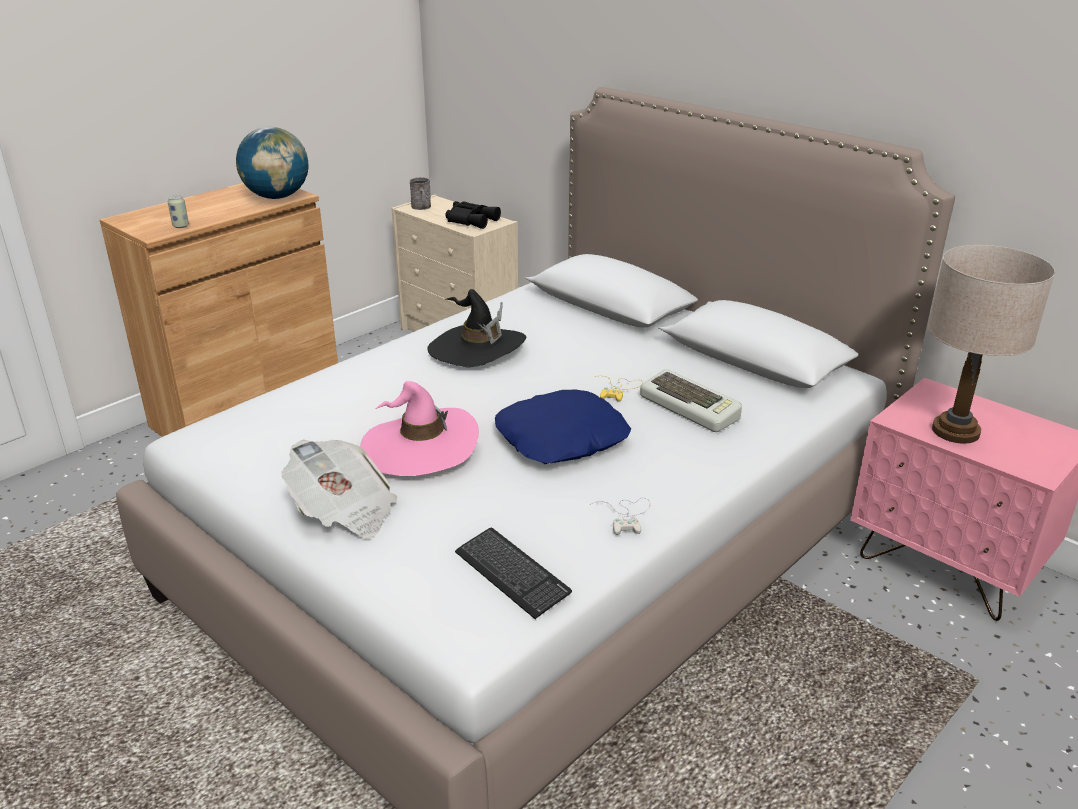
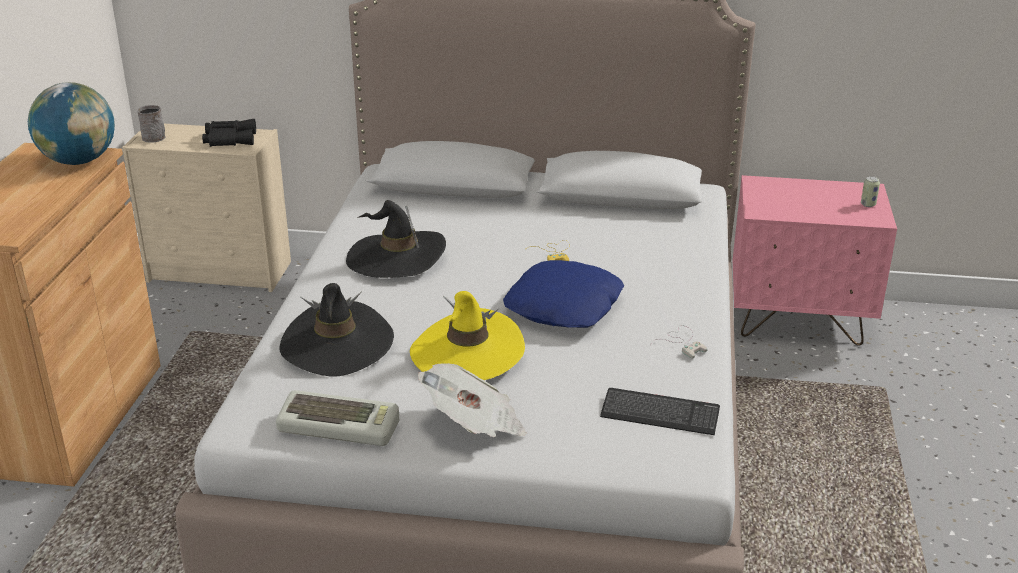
camera: 35 degrees left, 0 degrees up
can [168,195,189,228] -> can moved to [861,176,880,207]
pink hat [360,381,479,476] -> yellow hat [410,291,525,380]
keyboard [640,369,742,432] -> keyboard moved to [276,390,399,446]
beige table lamp [928,245,1055,444] -> none
none -> black hat [280,283,394,376]

